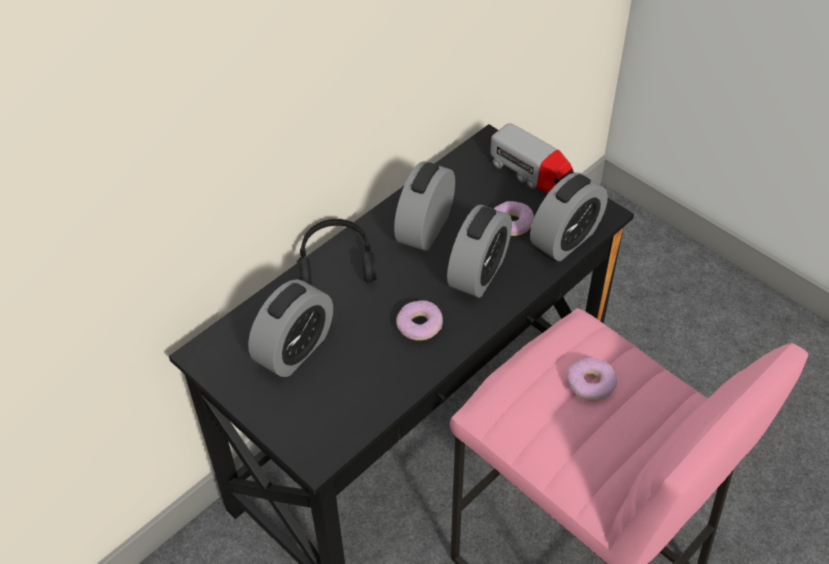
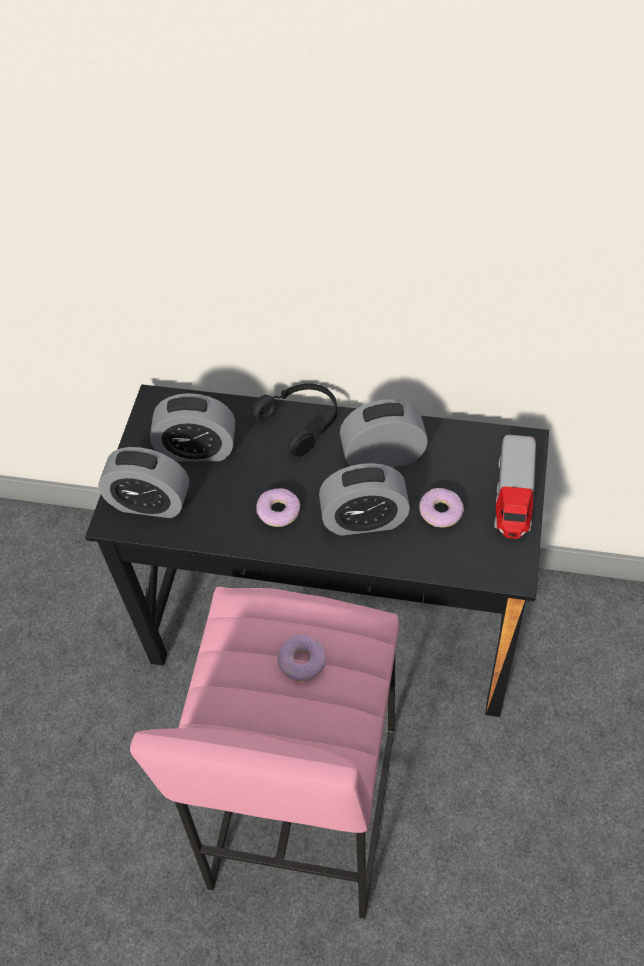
camera: 60 degrees right, 5 degrees up
alarm clock [530,172,608,261] -> alarm clock moved to [98,447,189,518]

